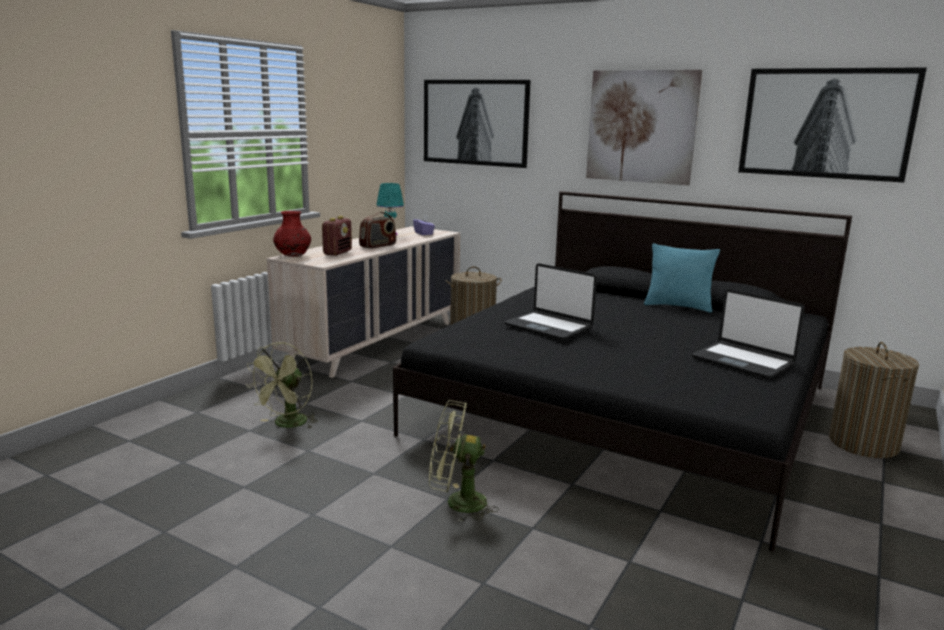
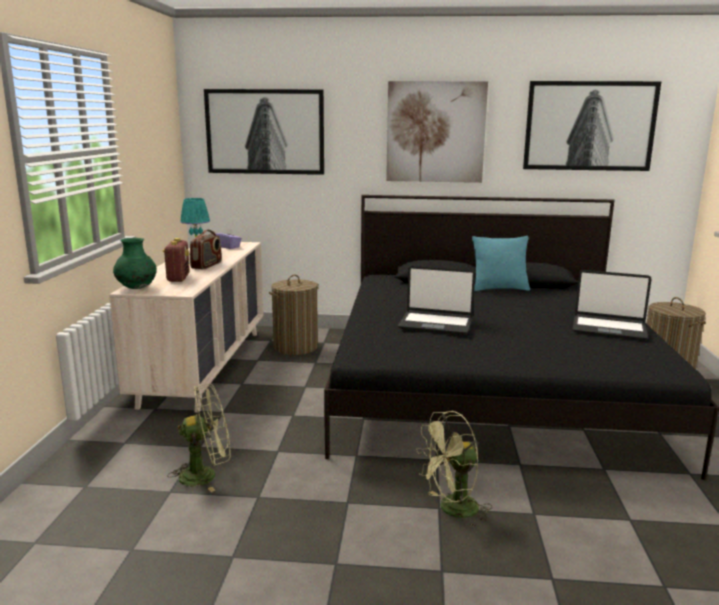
camera: 25 degrees left, 0 degrees up
green fan [246,342,318,429] -> green fan turned 105 degrees counterclockwise [167,384,231,492]
red vase [273,211,311,257] -> green vase [113,238,157,289]

